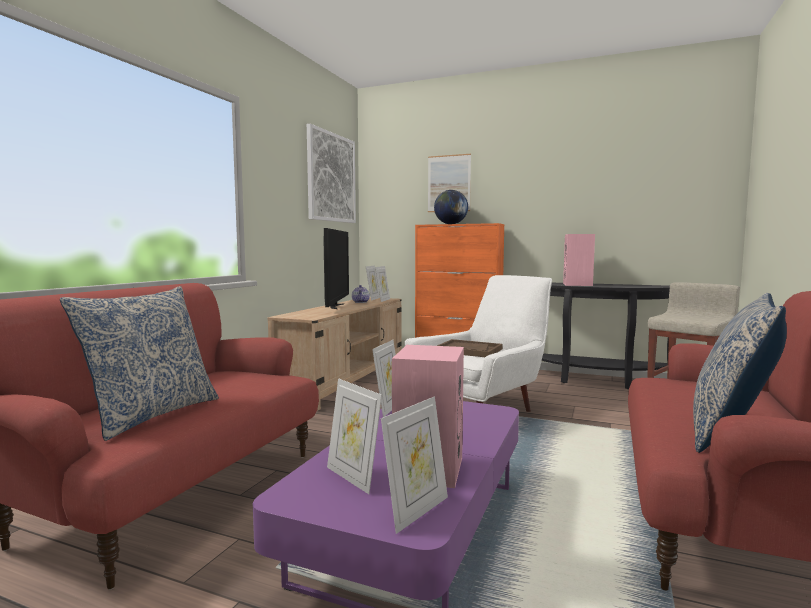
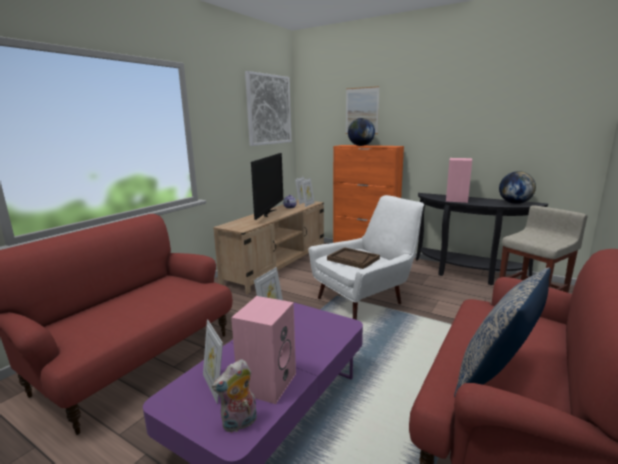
camera: 10 degrees right, 10 degrees up
pillow [60,286,219,441] -> none
picture frame [381,397,448,534] -> plush toy [212,359,257,433]
none -> globe [499,171,536,204]

